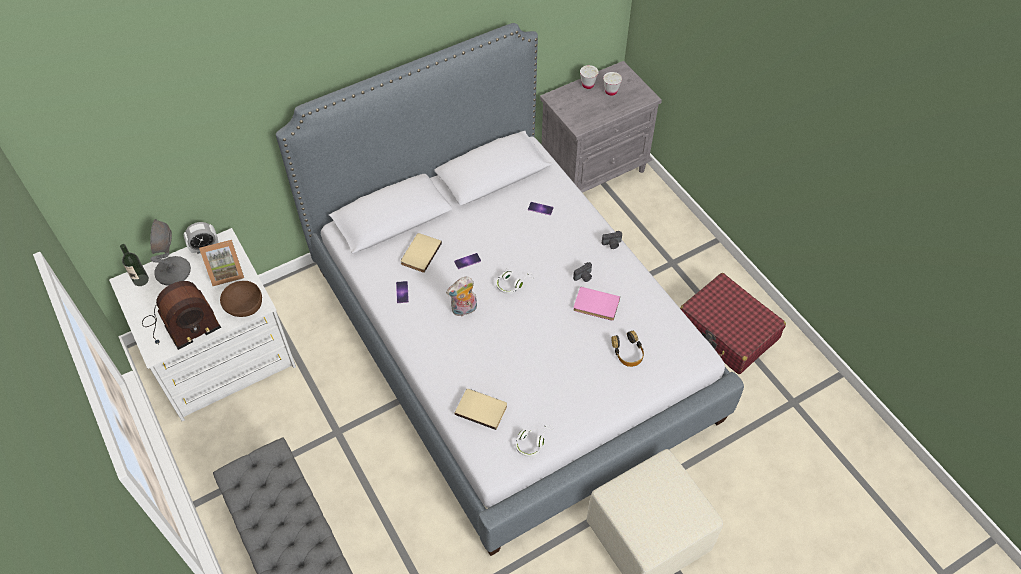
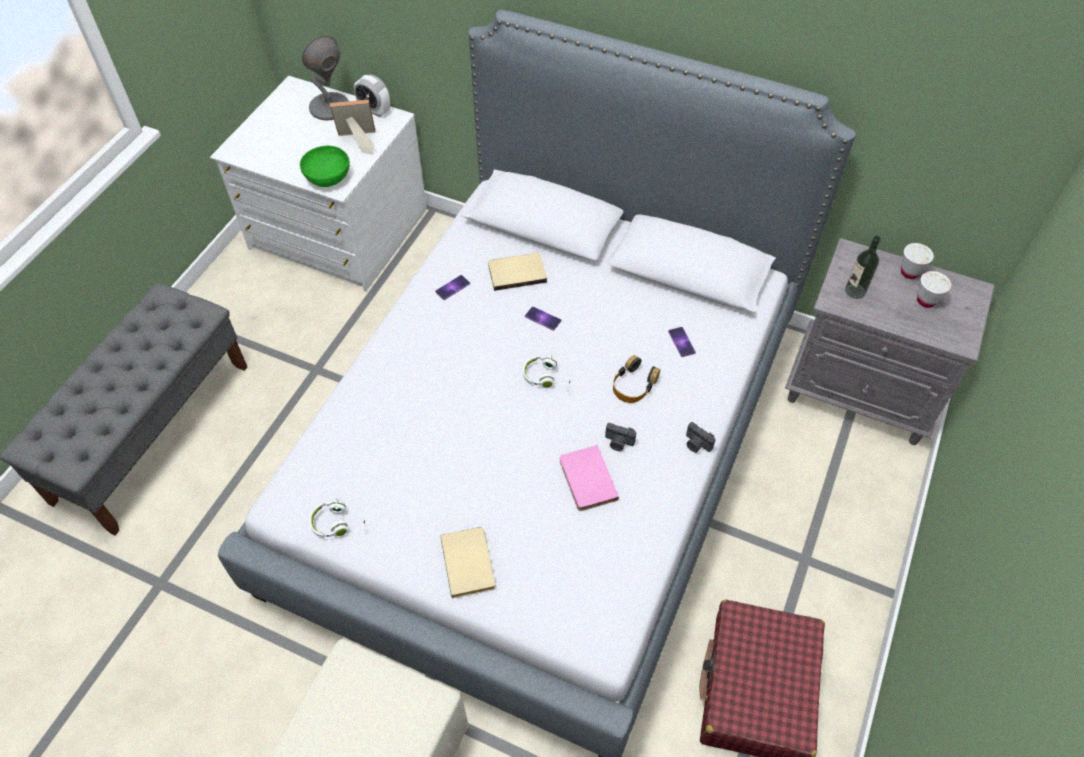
camera: 55 degrees right, 0 degrees up
bottle [120,244,149,286] -> bottle moved to [845,236,881,299]
radio [142,281,221,350] -> none
picture frame [199,240,244,286] -> picture frame turned 135 degrees clockwise [330,99,375,155]
brown bowl [220,281,262,317] -> green bowl [300,146,350,187]
plush toy [446,276,477,317] -> none
beige book [454,389,507,430] -> beige book moved to [441,527,495,598]
headphones [612,331,644,367] -> headphones moved to [613,355,660,403]

